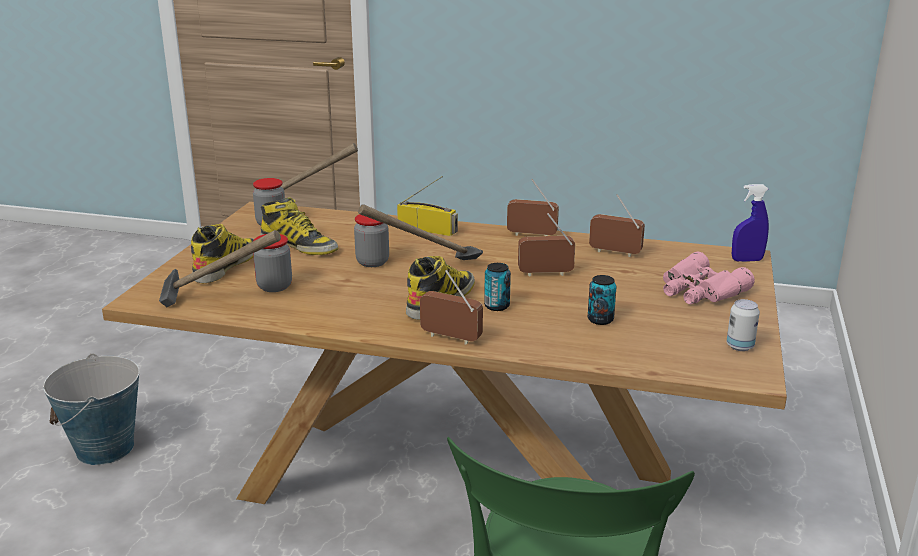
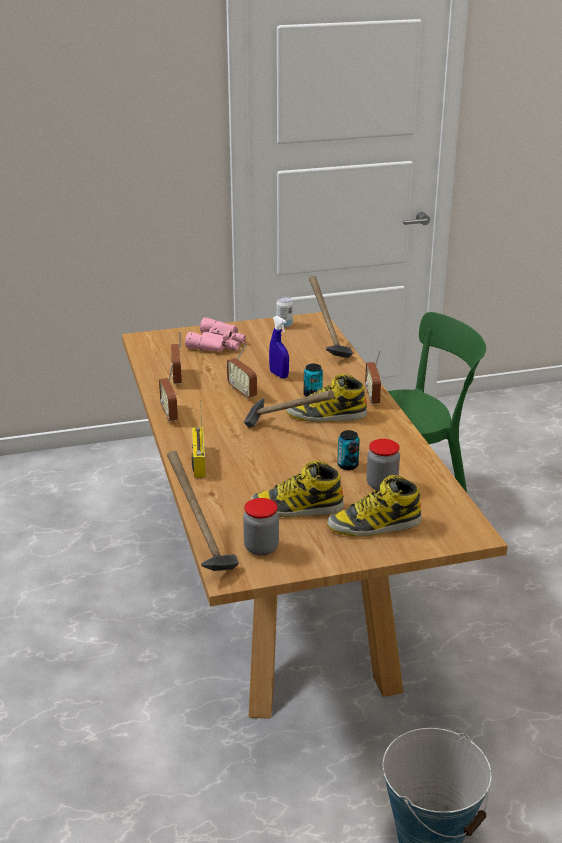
camera: 120 degrees left, 5 degrees up
hammer [159,230,281,307] -> hammer moved to [309,276,353,358]
boot [260,197,339,255] -> boot turned 90 degrees counterclockwise [250,460,344,517]
jar [354,214,389,267] -> none
can [588,275,616,325] -> can moved to [337,430,360,470]
blue spray bottle [732,184,769,262] -> blue spray bottle moved to [269,316,289,379]

